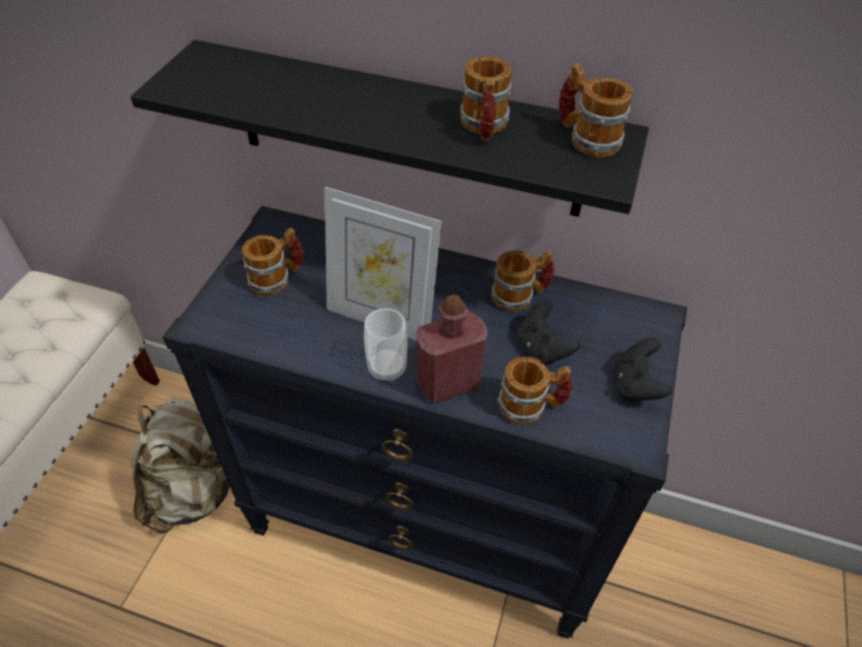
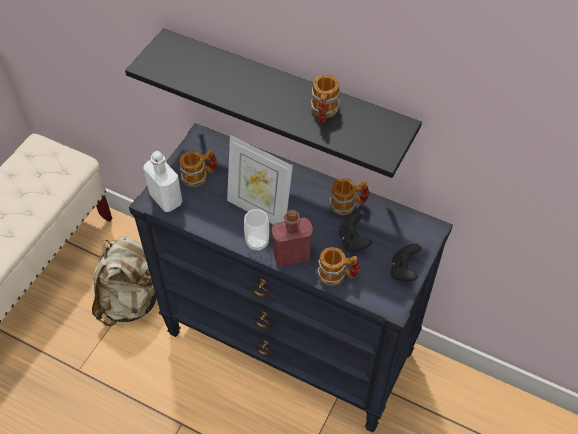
camera: 10 degrees right, 5 degrees up
mug [559,63,633,158] -> none
none -> white bottle [143,151,182,212]

